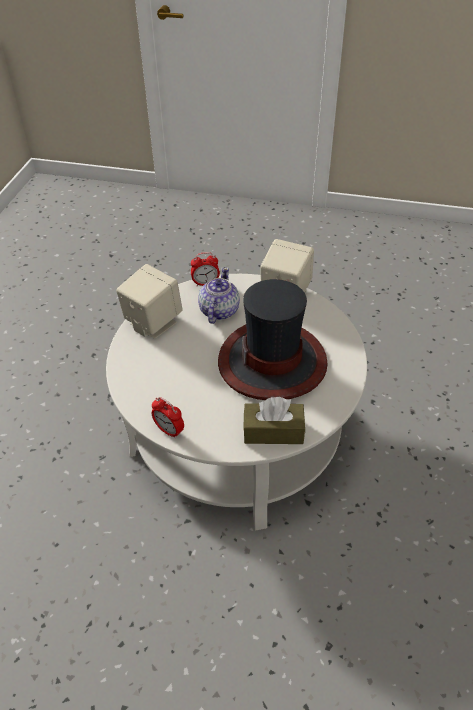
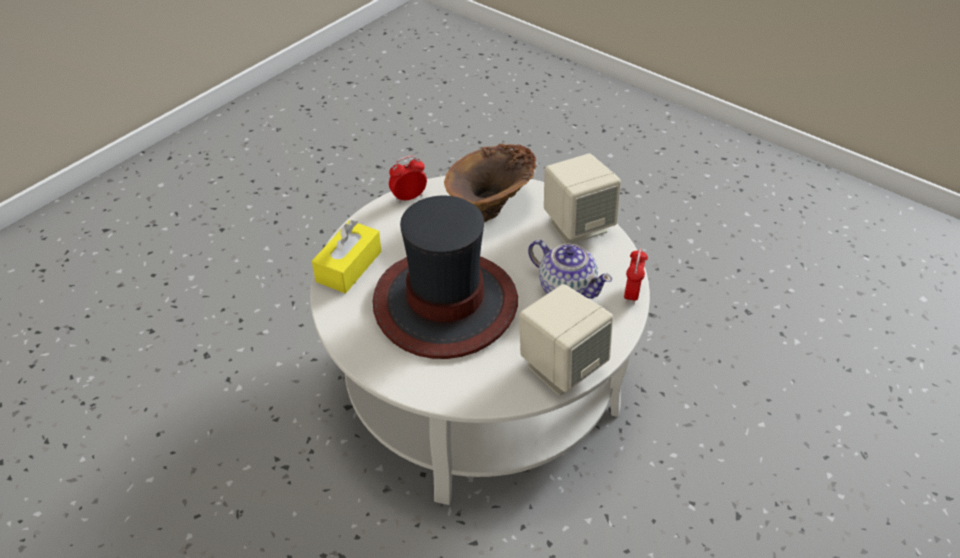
camera: 115 degrees right, 0 degrees up
brown tissue box [243,397,305,444] -> yellow tissue box [312,220,382,294]
none -> brown vase [444,144,536,222]

